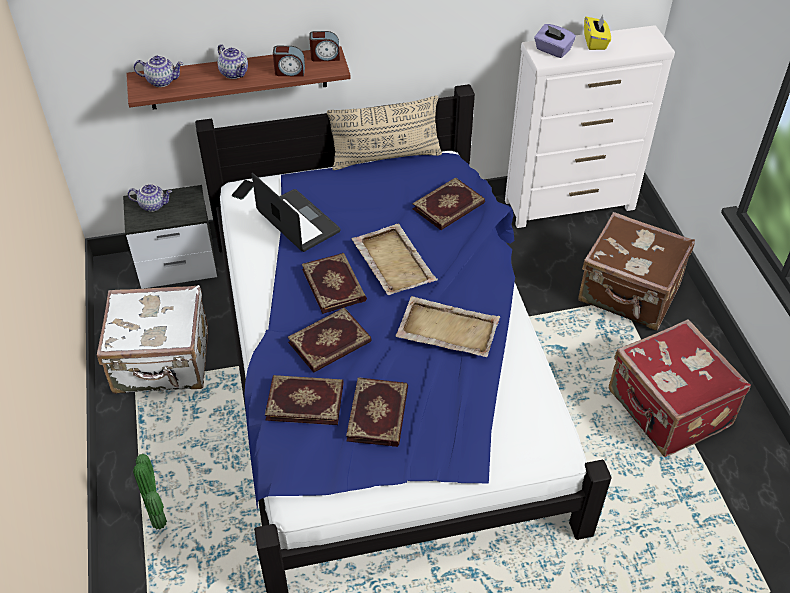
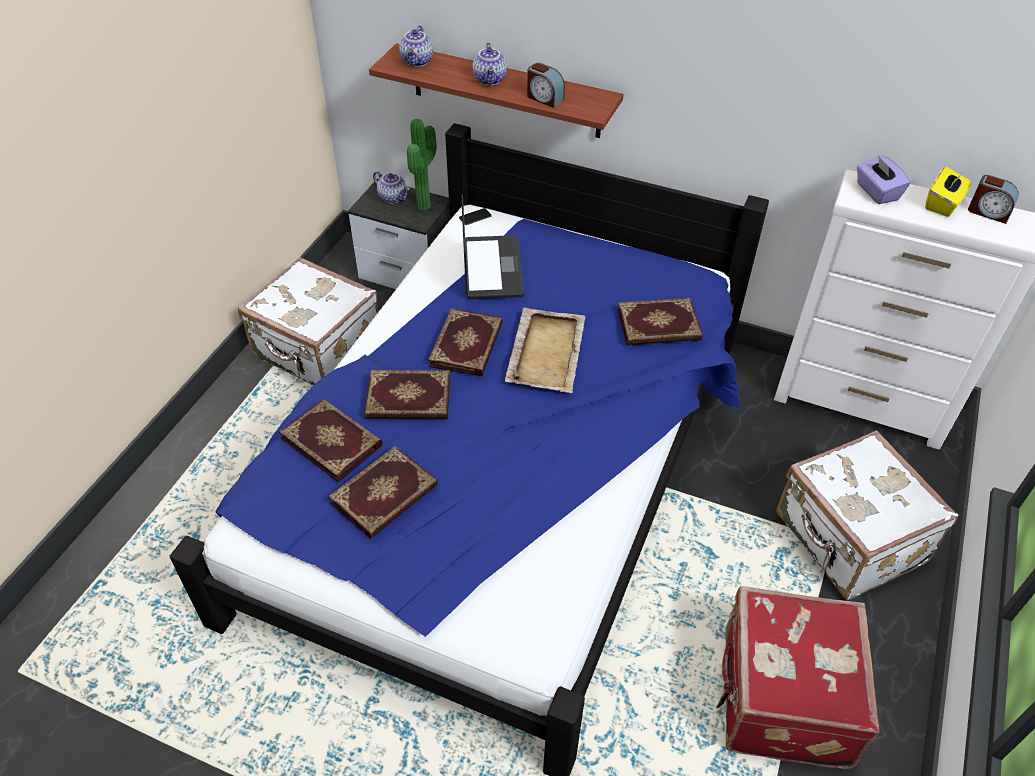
camera: 35 degrees right, 0 degrees up
potted plant [133,454,167,529] -> potted plant moved to [407,119,437,211]
teapot [134,56,183,87] -> teapot turned 60 degrees clockwise [399,25,433,67]
alarm clock [309,31,340,62] -> alarm clock moved to [968,175,1018,224]
beige pillow [327,95,442,170] -> none
beige tray [395,296,500,357] -> none
brown suitcase [578,212,695,330] -> white suitcase [776,430,959,600]

